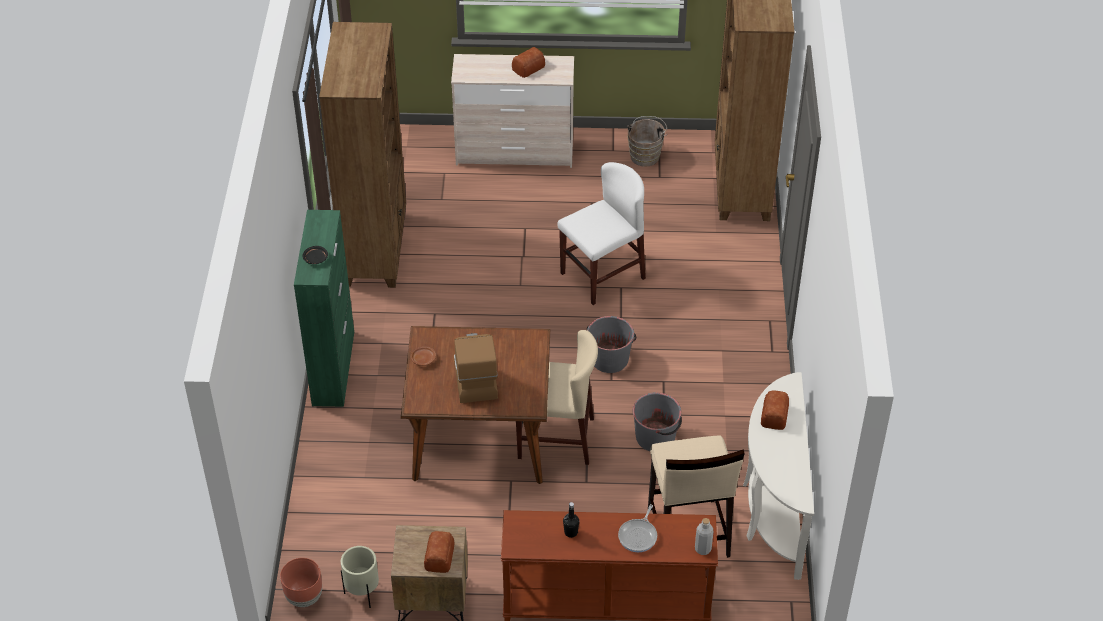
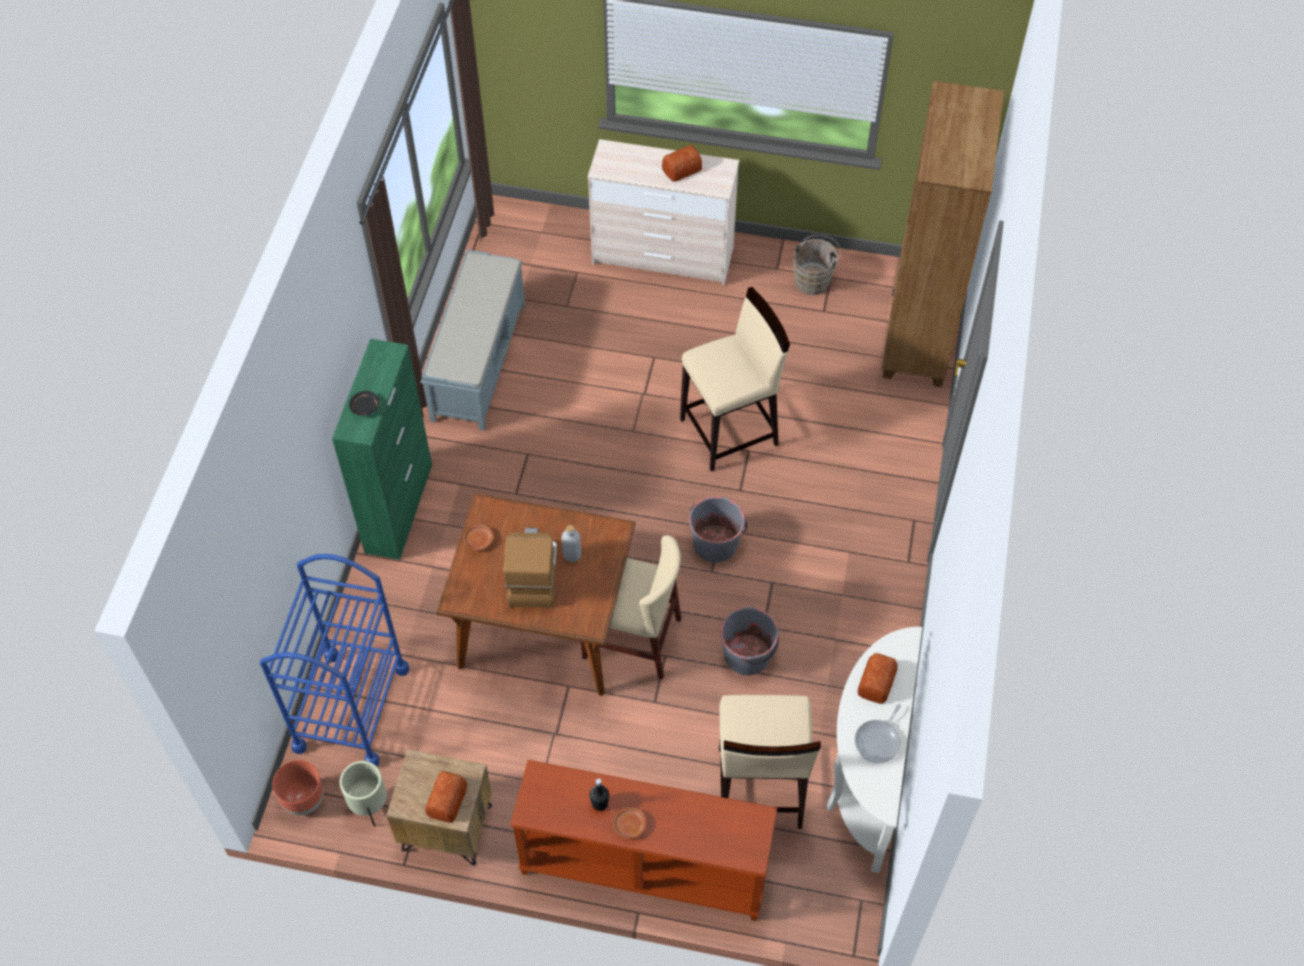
camera: 10 degrees right, 10 degrees up
brown bookcase [319,22,406,288] -> grey bench [421,250,525,430]
white chair [557,162,646,305] -> beige stool [680,287,790,472]
frying pan [618,504,657,552] -> frying pan moved to [855,704,901,763]
grey bottle [695,518,713,555] -> grey bottle moved to [561,525,581,562]
none -> blue cart [260,554,409,766]
none -> brown plate [613,807,647,839]

